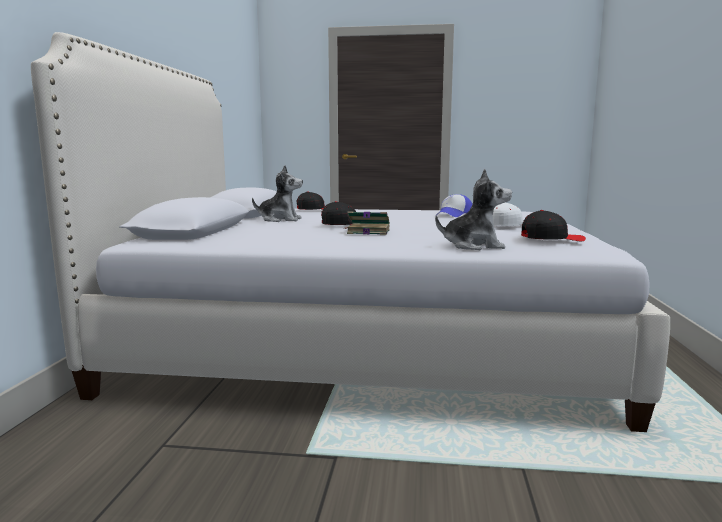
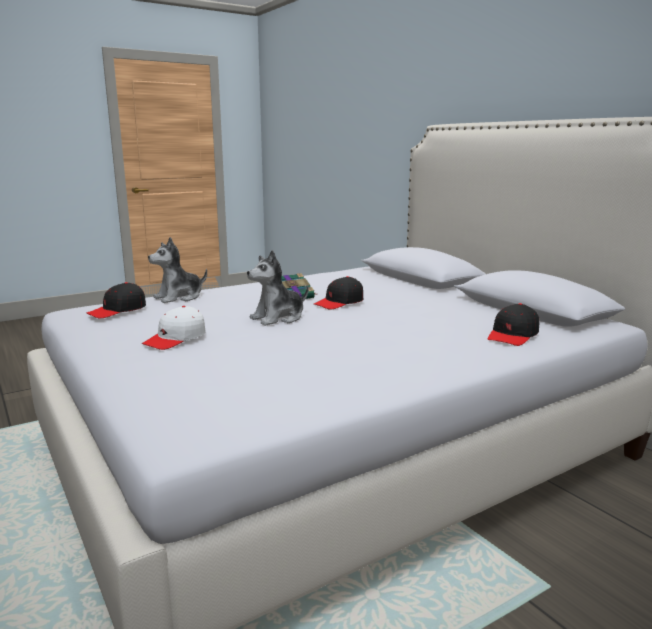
camera: 140 degrees right, 5 degrees up
plush toy [252,165,303,222] -> plush toy moved to [247,250,309,326]
cap [436,194,472,217] -> none

